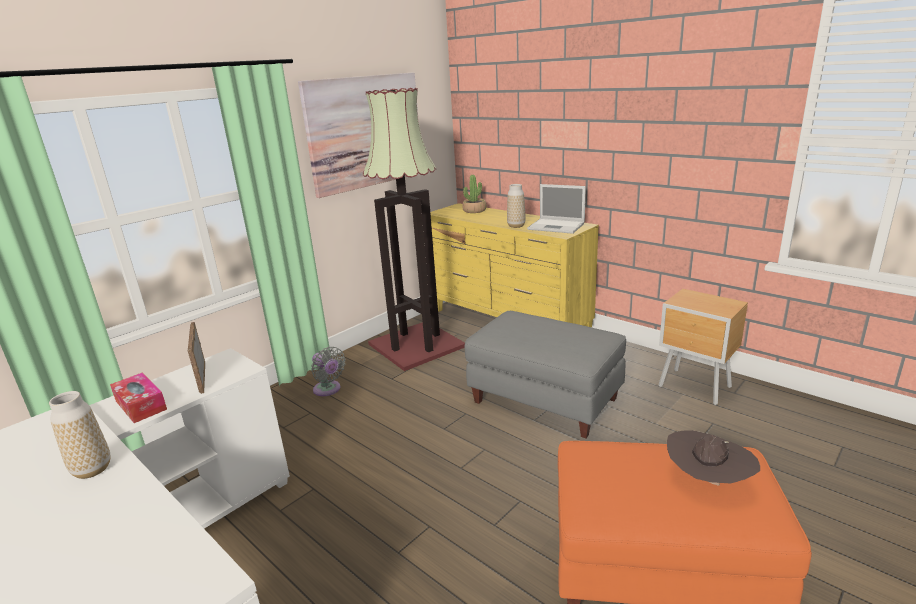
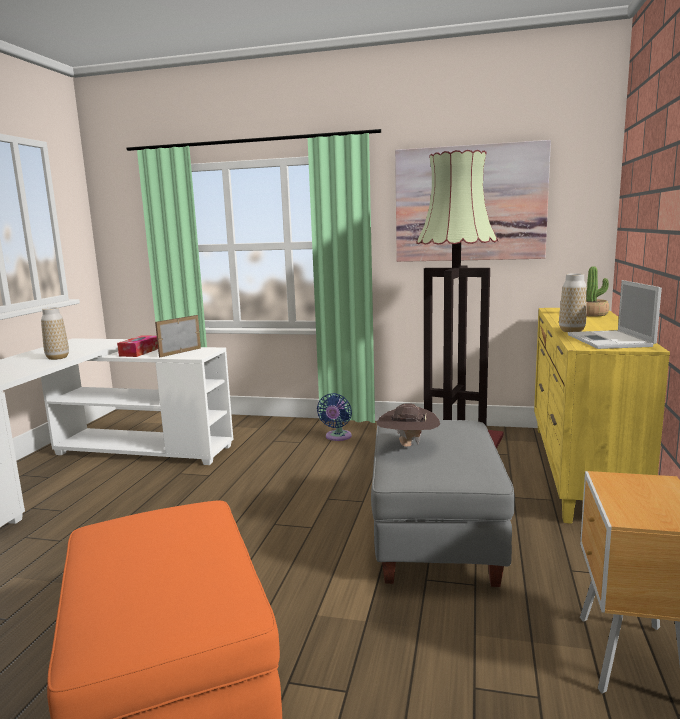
camera: 60 degrees right, 10 degrees down
grey fan [311,347,346,396] -> blue fan [317,393,352,441]
brown hat [667,430,760,486] -> brown hat moved to [377,403,440,447]

